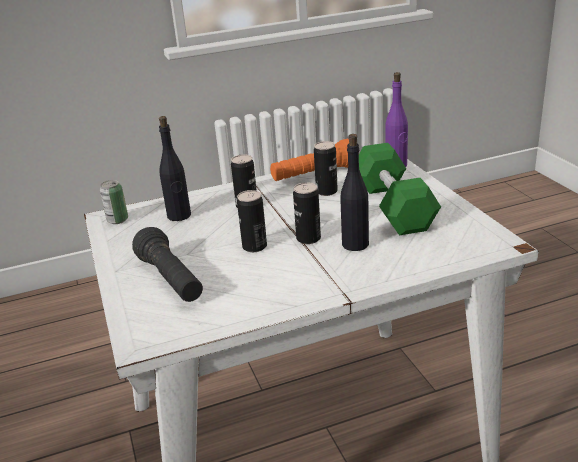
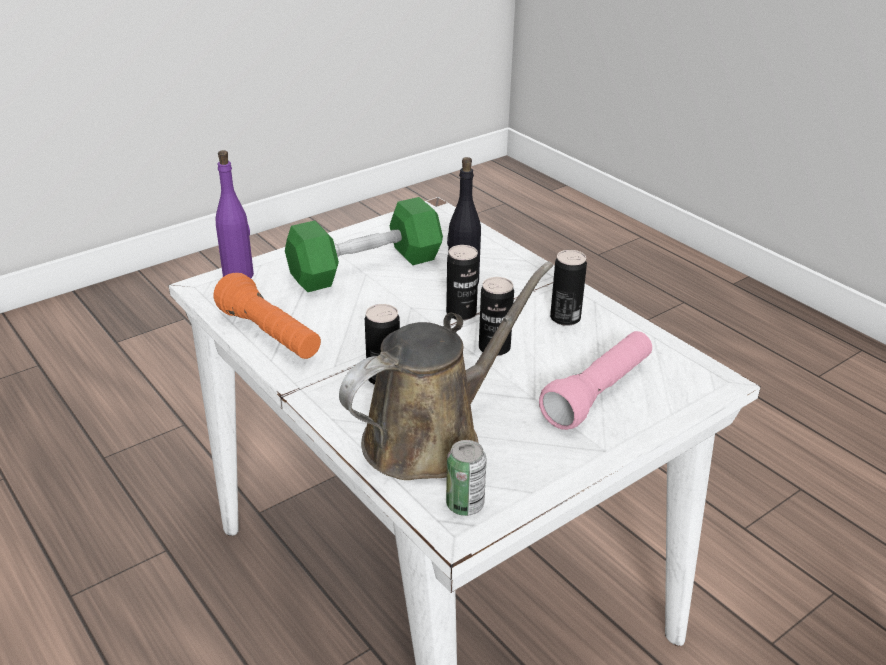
camera: 110 degrees left, 5 degrees up
black flashlight [132,227,203,302] -> pink flashlight [539,331,652,430]
black bottle [159,116,191,221] -> brown watering can [339,261,553,480]
can [314,141,338,196] -> can moved to [550,250,587,326]

